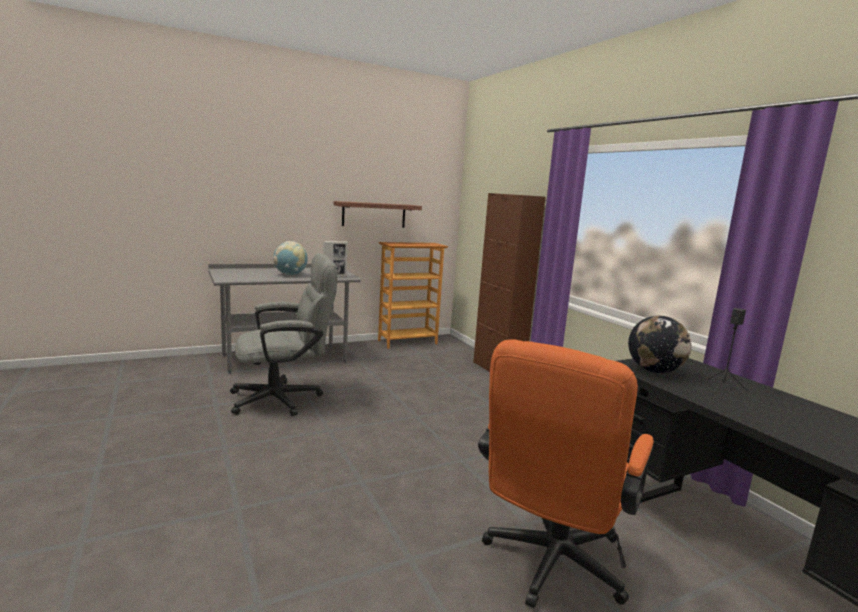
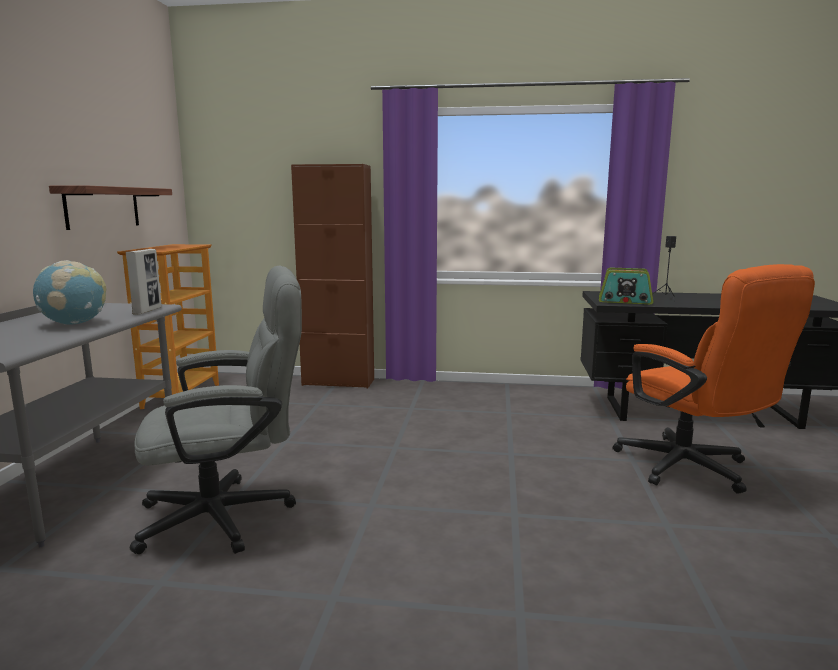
camera: 55 degrees left, 0 degrees up
grey office chair [230,253,337,416] -> grey office chair turned 60 degrees clockwise [130,266,302,554]
globe [628,316,691,373] -> radio [599,268,653,304]

